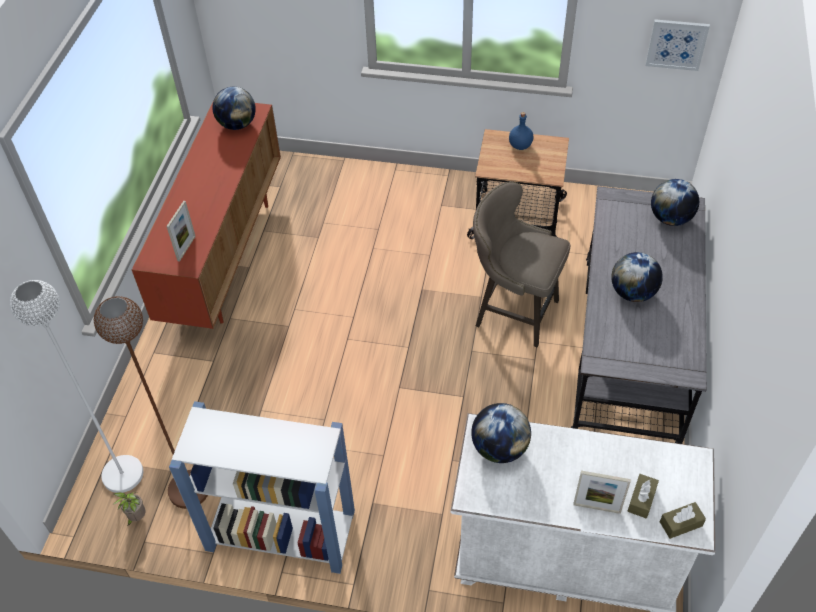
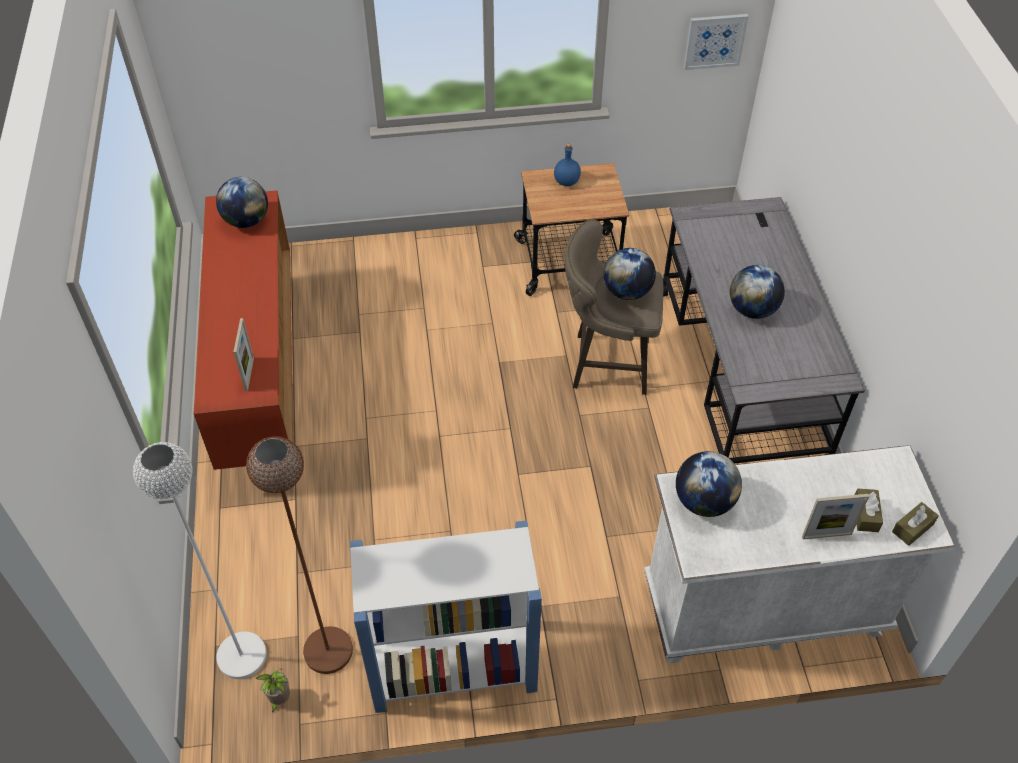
camera: 20 degrees left, 0 degrees up
globe [651,179,699,226] -> globe moved to [603,248,656,300]

